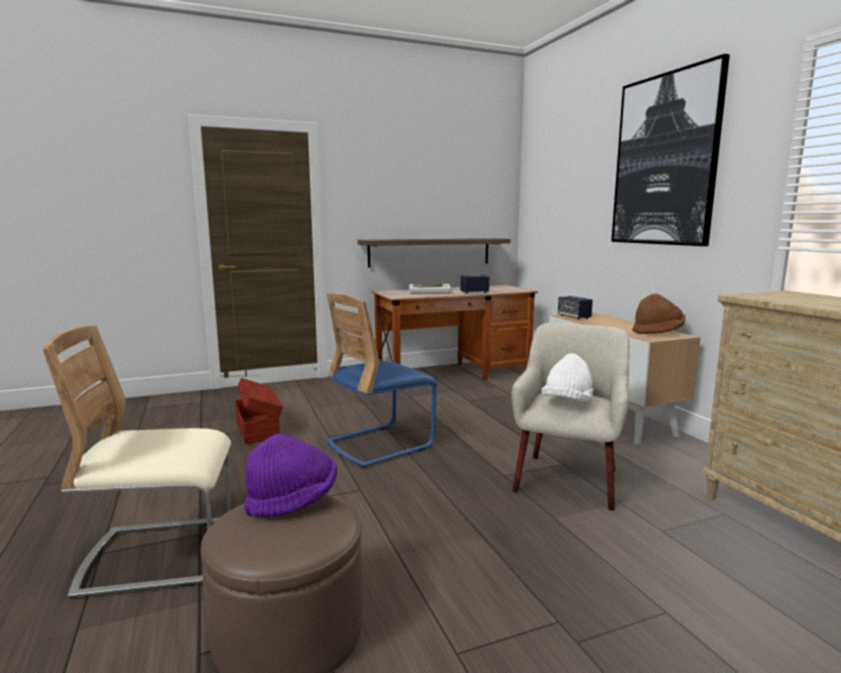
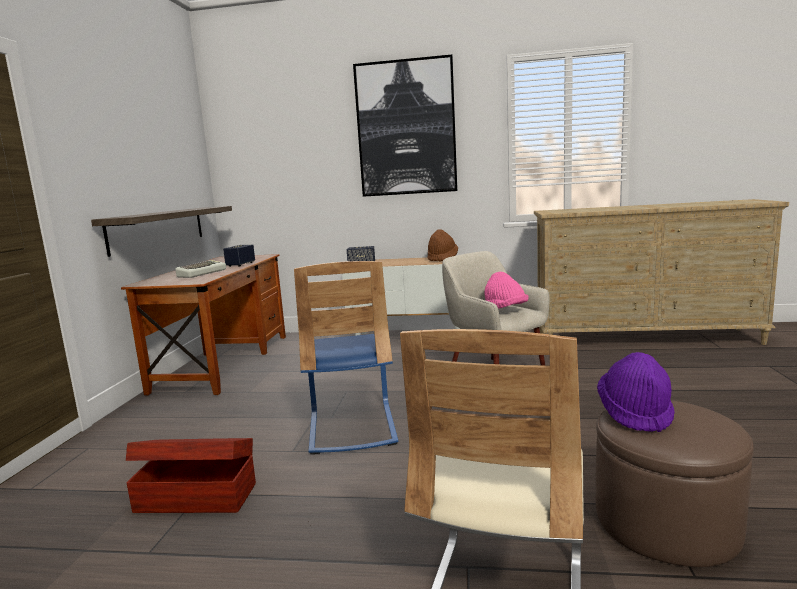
camera: 60 degrees left, 0 degrees up
white hat [541,353,593,403] -> pink hat [485,272,529,309]

